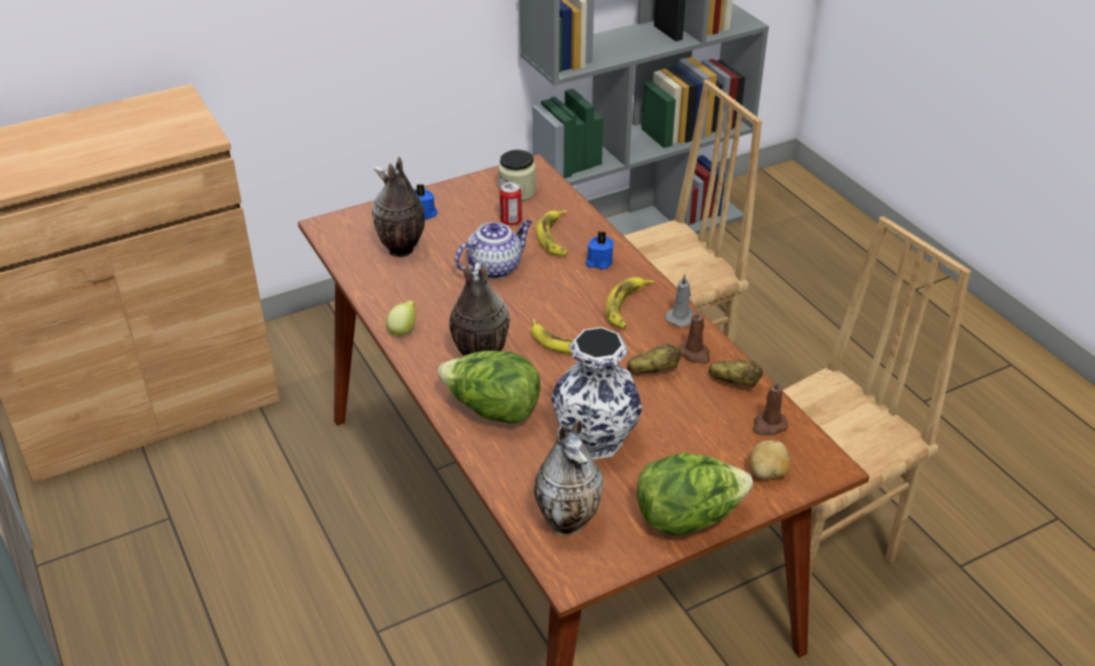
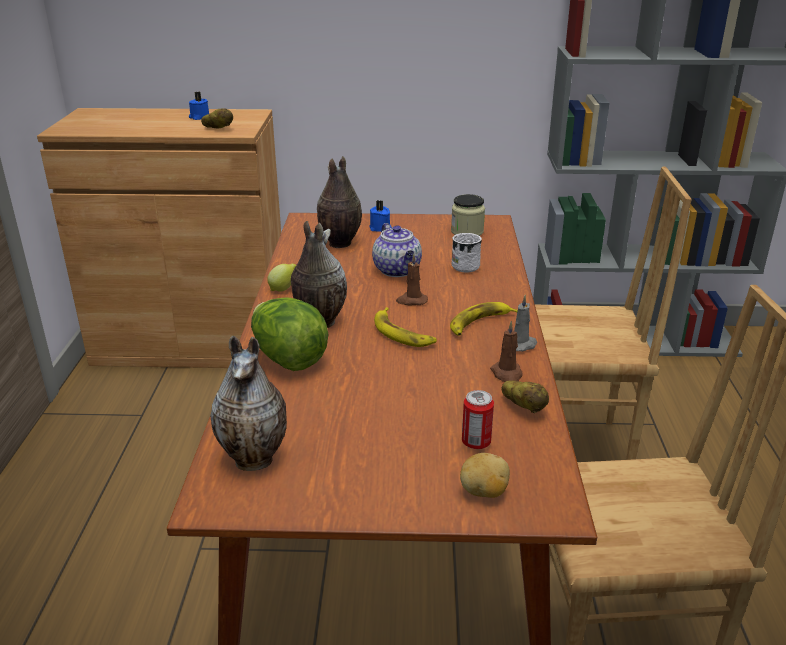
camera: 30 degrees right, 10 degrees down
teapot [455,220,532,279] -> teapot turned 75 degrees clockwise [372,223,422,277]
can [500,182,522,226] -> can moved to [462,390,494,449]
banana [536,210,568,256] -> white mug [452,233,482,272]
vase [551,327,642,460] -> none
blue candle [585,231,614,270] -> blue candle moved to [189,92,209,120]
potato [627,344,681,375] -> potato moved to [201,108,233,128]
lettuce [637,452,753,536] -> none
brown candle [753,379,789,436] -> brown candle moved to [396,254,428,305]

